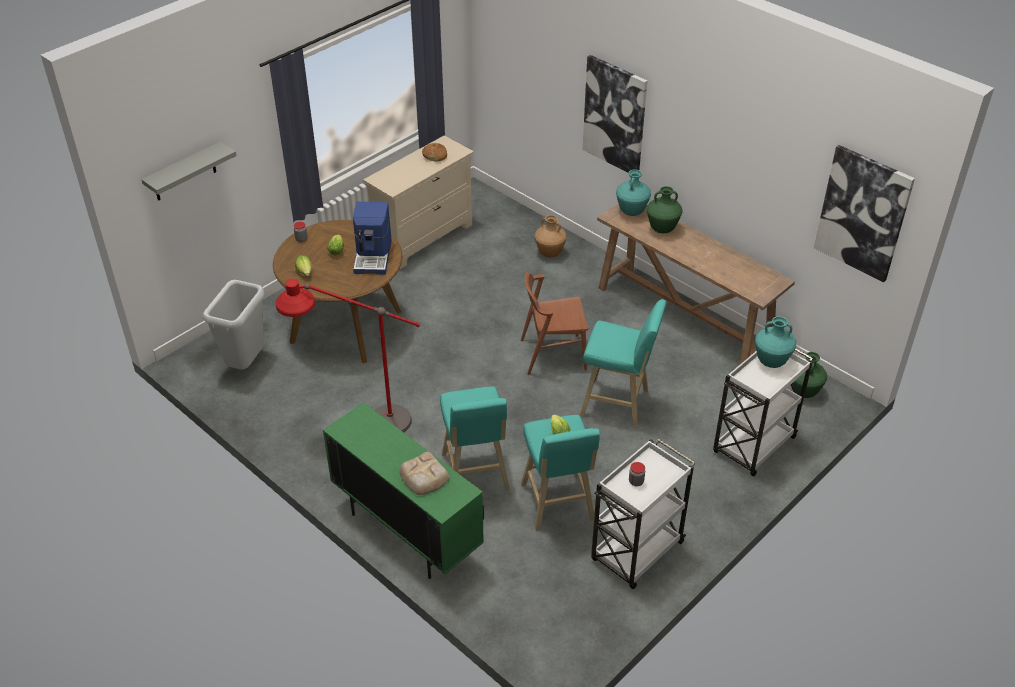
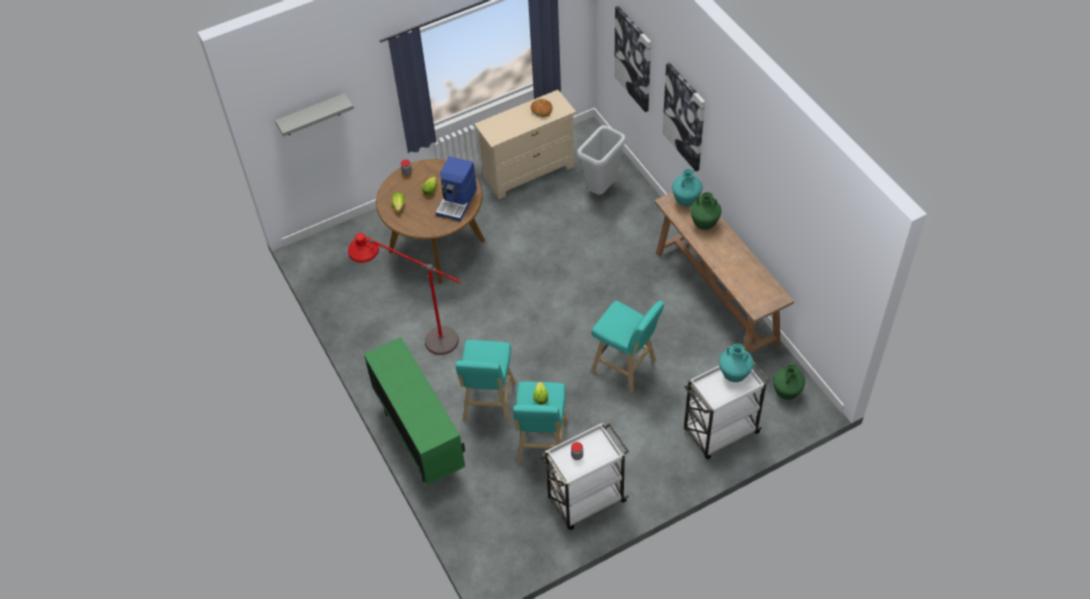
camera: 20 degrees right, 10 degrees up
grey trash can [203,280,265,369] -> grey trash can moved to [577,125,626,195]
bread [399,452,450,495] -> none
brown chair [521,272,588,375] -> none
brown vase [534,215,567,257] -> none
picture [814,145,915,283] -> picture moved to [614,6,651,112]

